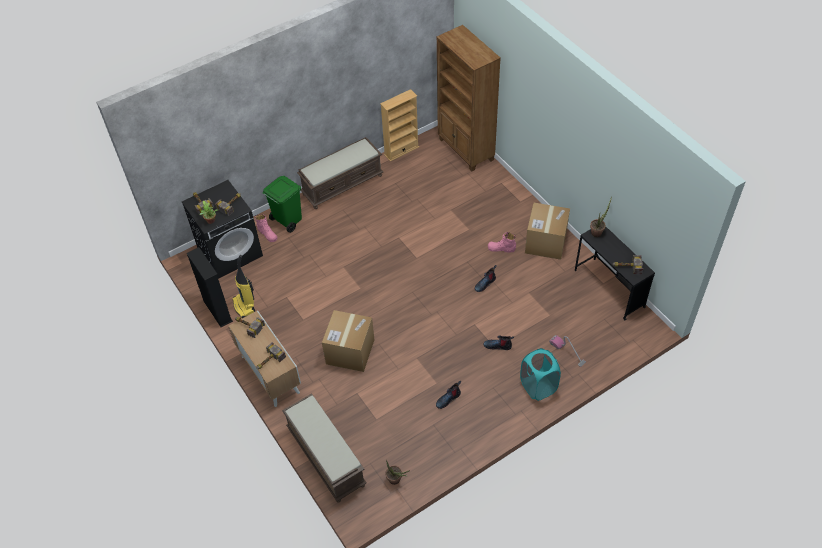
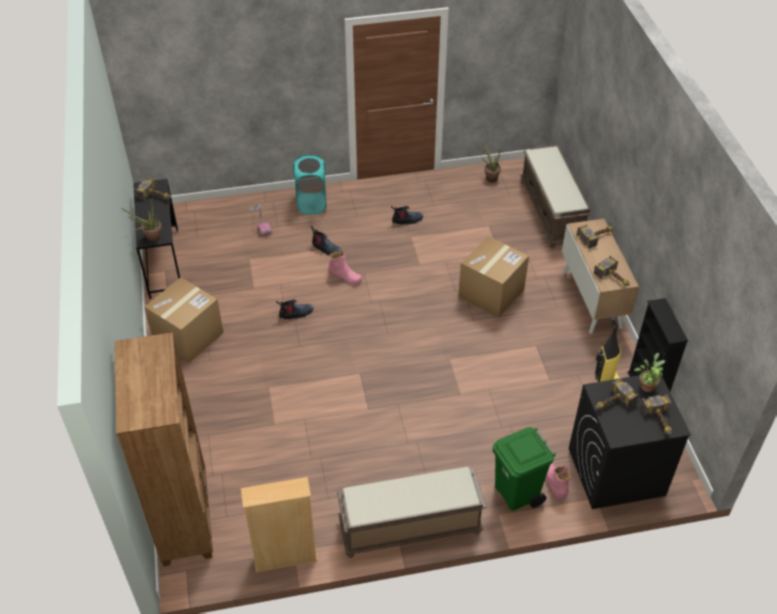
camera: 160 degrees left, 5 degrees down
pink boot [488,232,516,253] -> pink boot moved to [329,251,362,285]

